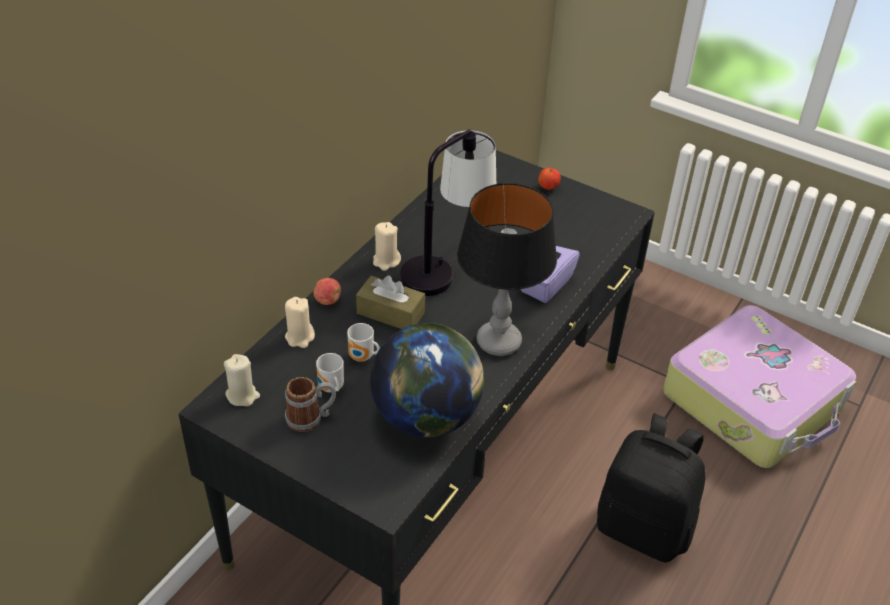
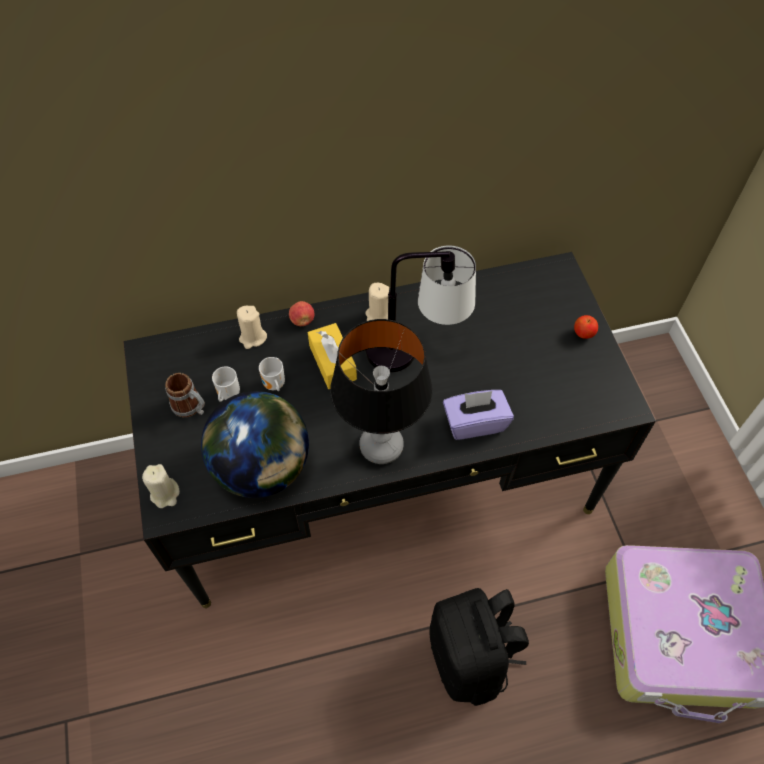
camera: 45 degrees right, 15 degrees up
beige candle [224,354,260,406] -> beige candle moved to [142,464,180,508]
brown tissue box [356,276,425,329] -> yellow tissue box [308,323,357,389]

